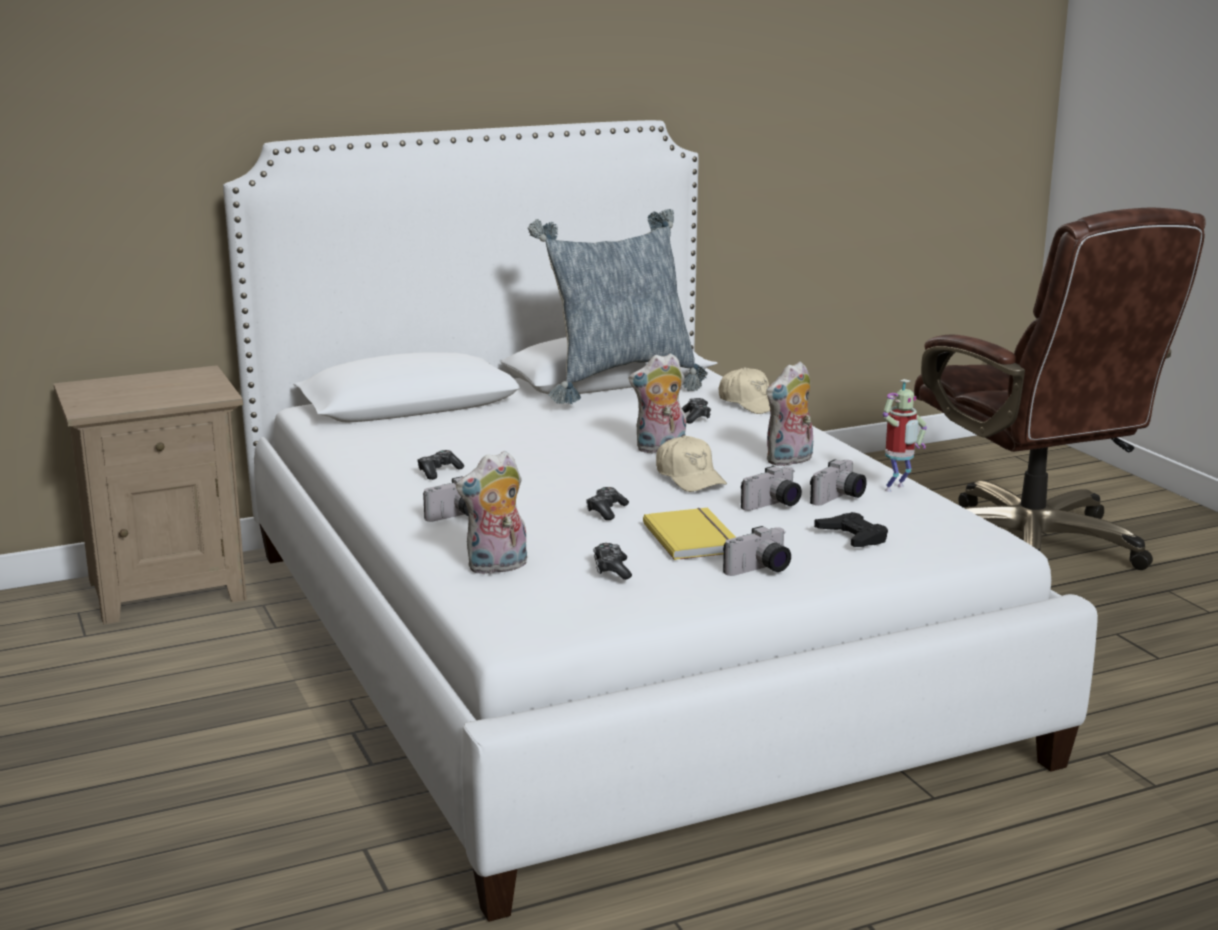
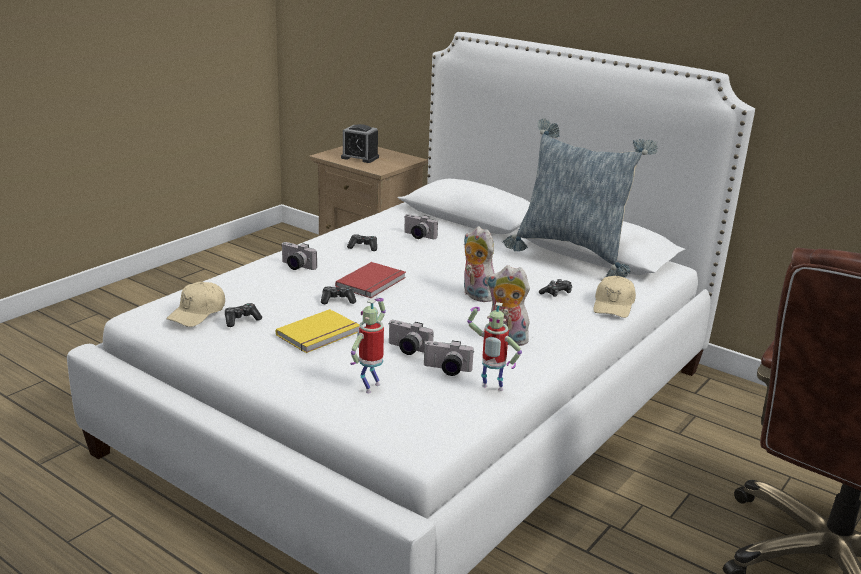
camera: 60 degrees right, 5 degrees up
plush toy [456,451,527,574] -> none
beige cap [656,436,727,492] -> beige cap moved to [166,282,225,327]
camera [723,526,791,576] -> camera moved to [404,214,438,239]
black game controller [814,512,888,547] -> toy robot [350,298,386,393]
none -> red book [335,262,406,298]
none -> alarm clock [341,124,379,163]

